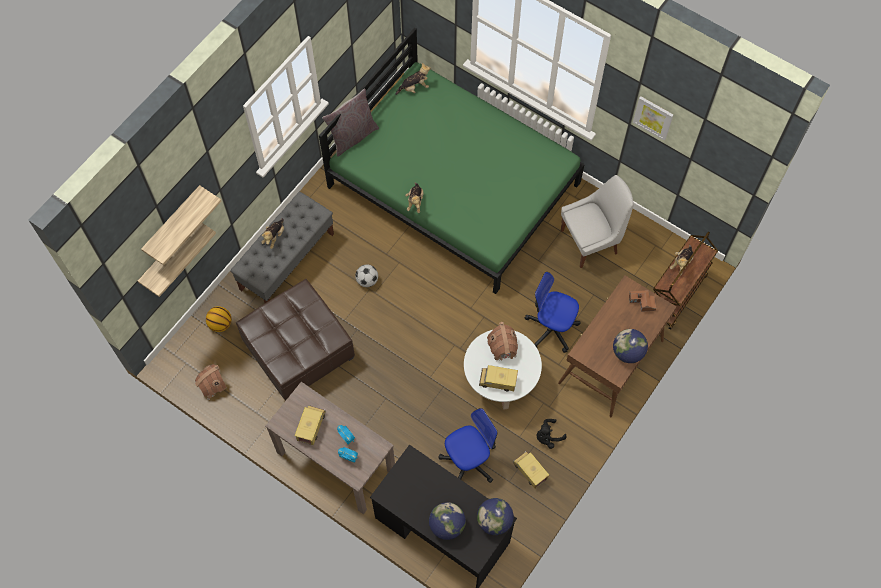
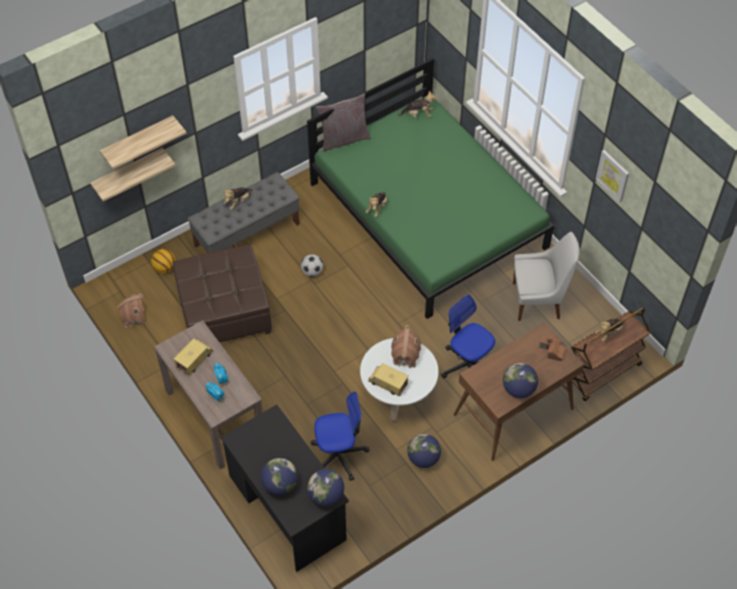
camera: 20 degrees right, 10 degrees down
toy truck [512,451,549,489] -> none
black plush toy [537,419,566,449] -> globe [407,434,441,468]

